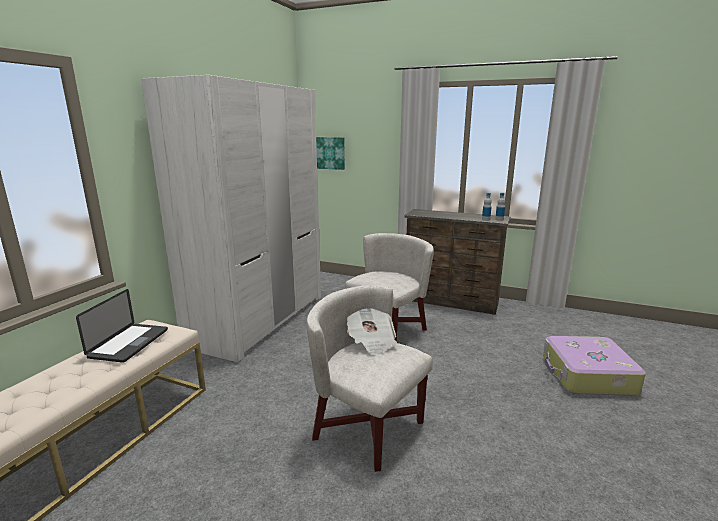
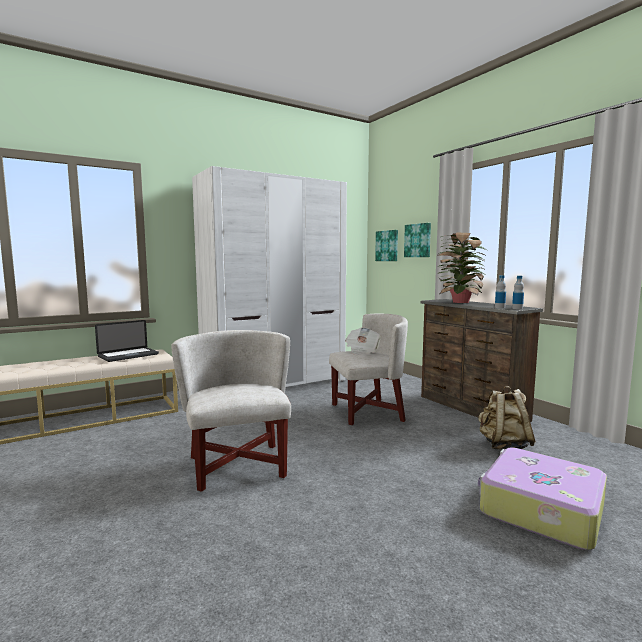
camera: 35 degrees right, 10 degrees down
newspaper [347,308,397,356] -> newspaper moved to [345,327,381,355]
none -> picture [404,223,431,257]
none -> potted plant [438,232,488,303]
none -> beige backpack [479,386,536,450]

